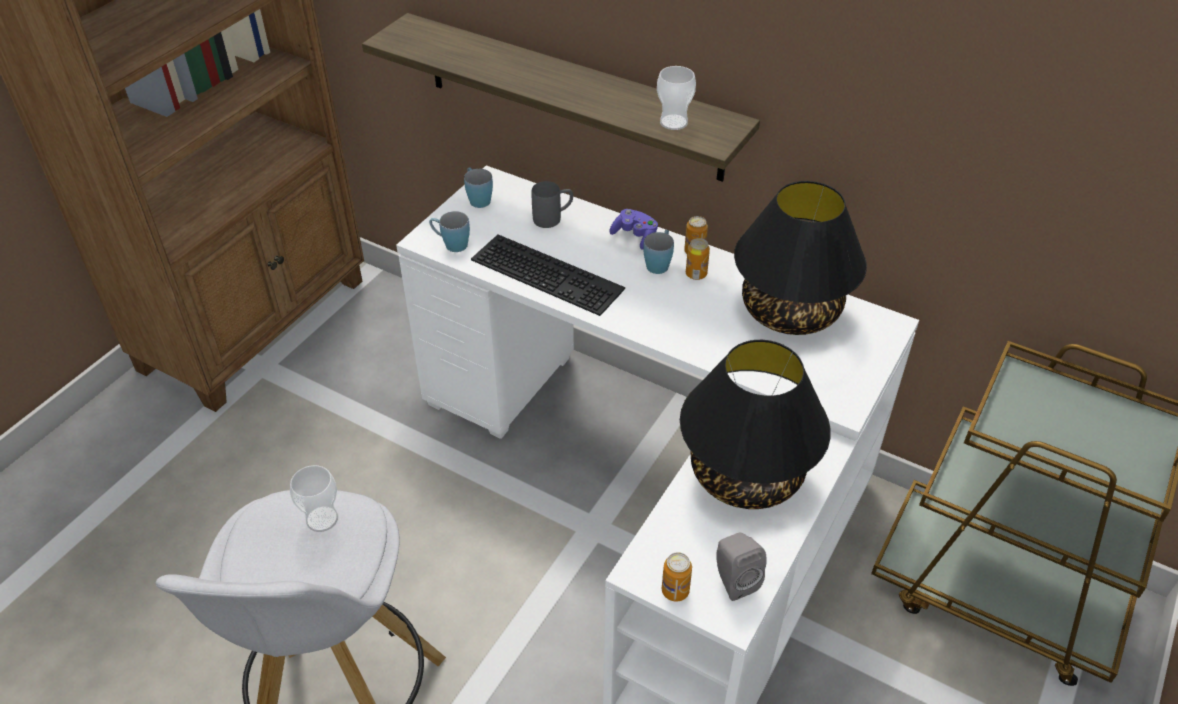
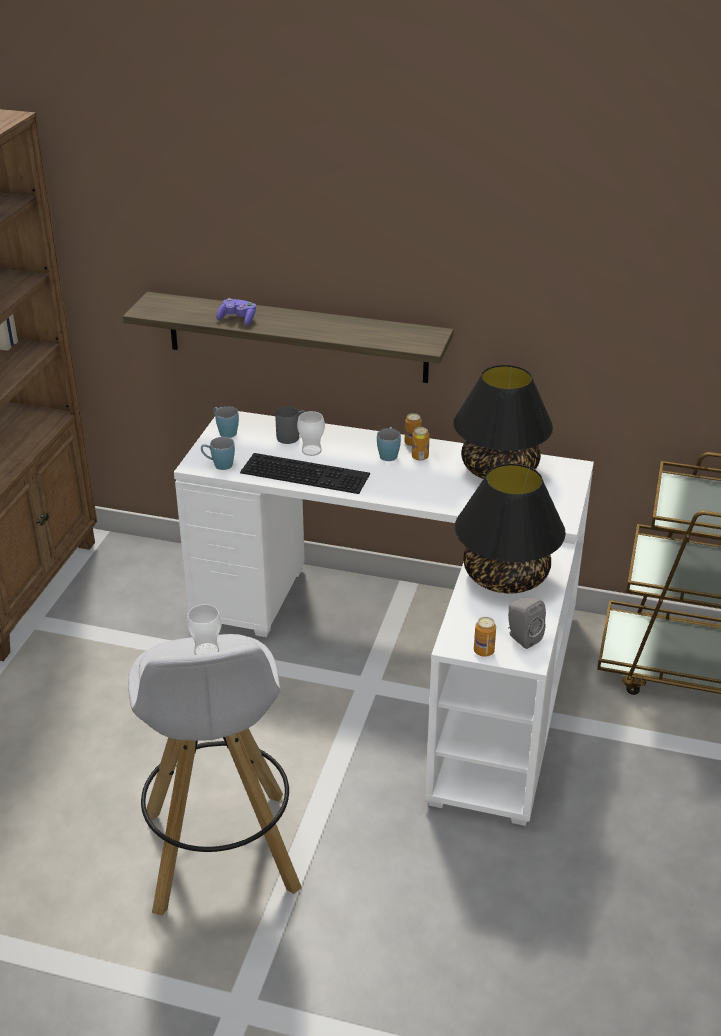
camera: 15 degrees left, 10 degrees down
purple game controller [609,209,658,250] -> purple game controller moved to [216,298,256,326]
cup [657,66,696,130] -> cup moved to [297,411,325,456]

